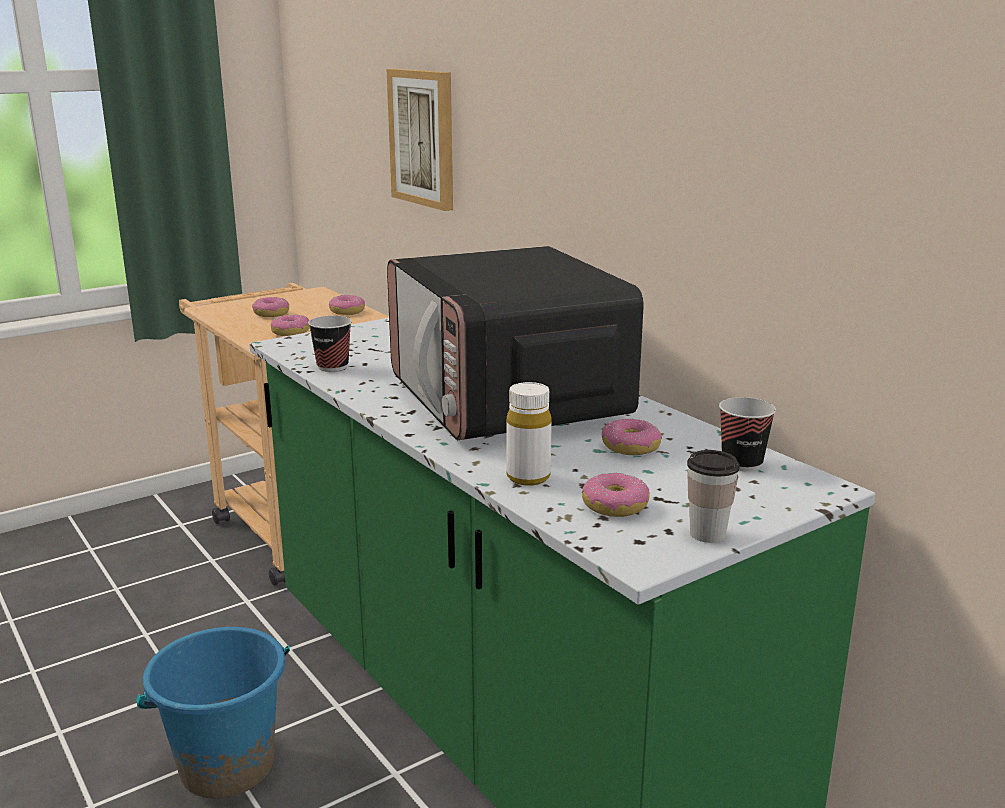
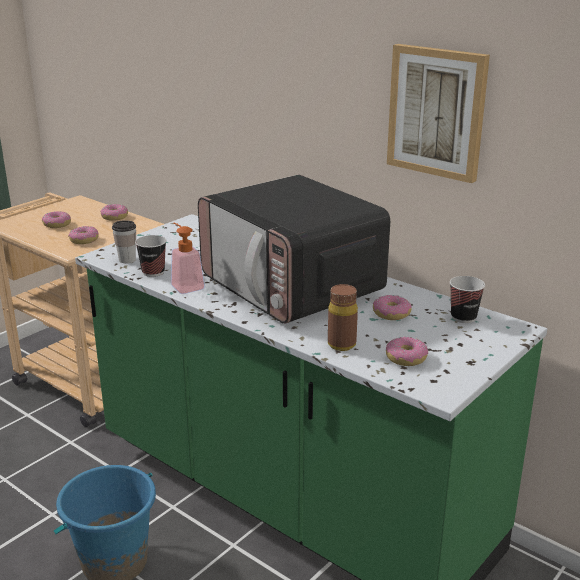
camera: 15 degrees left, 5 degrees up
picture [387,69,453,211] -> picture moved to [387,44,490,183]
white bottle [506,382,552,486] -> brown bottle [328,284,358,351]
cup [687,450,740,543] -> cup moved to [112,220,136,263]
none -> soap dispenser [171,222,205,294]

